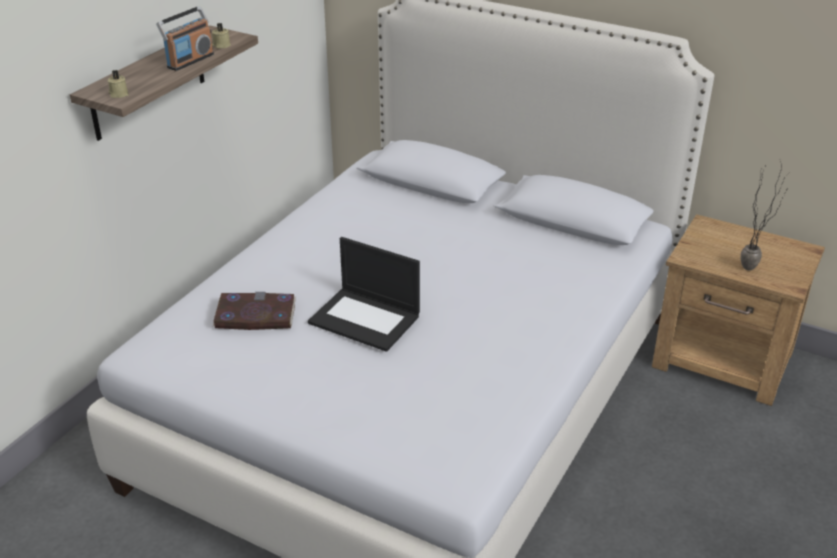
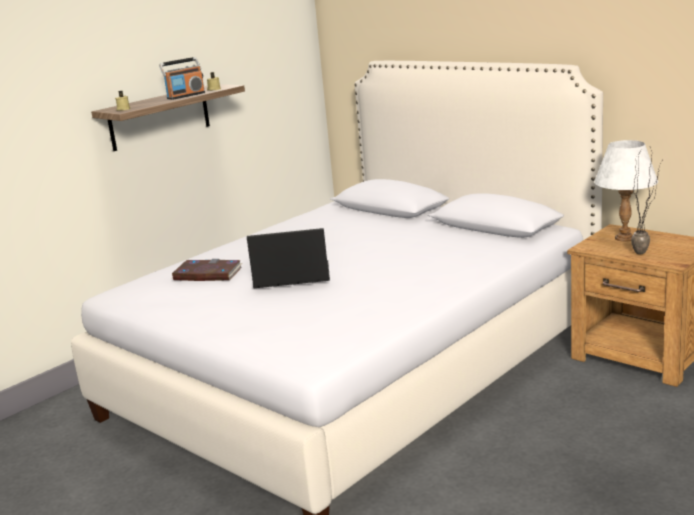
camera: 15 degrees right, 15 degrees down
laptop [308,237,420,352] -> laptop turned 135 degrees clockwise [247,228,330,288]
none -> white table lamp [594,140,658,242]

